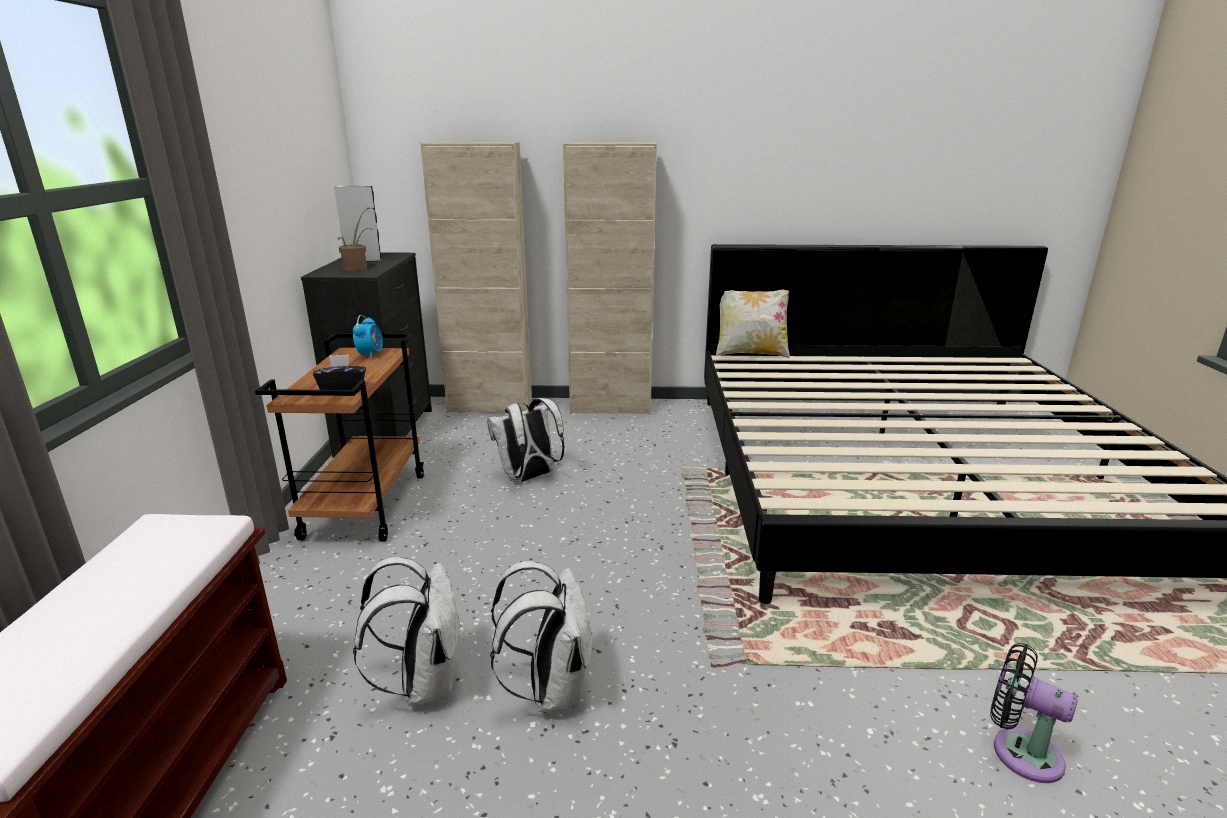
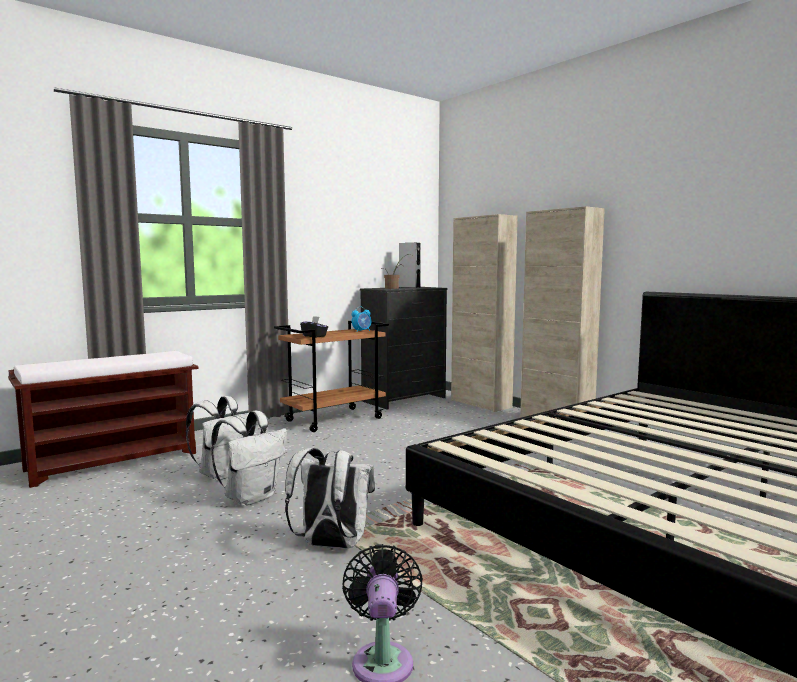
camera: 50 degrees right, 15 degrees down
white backpack [487,398,565,482] -> white backpack moved to [285,448,375,549]
pillow [716,289,790,358] -> none

